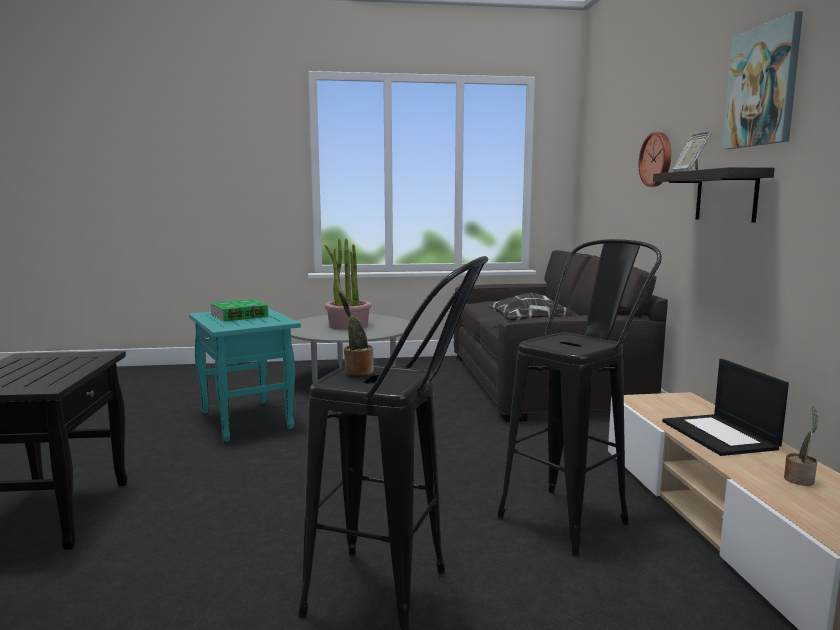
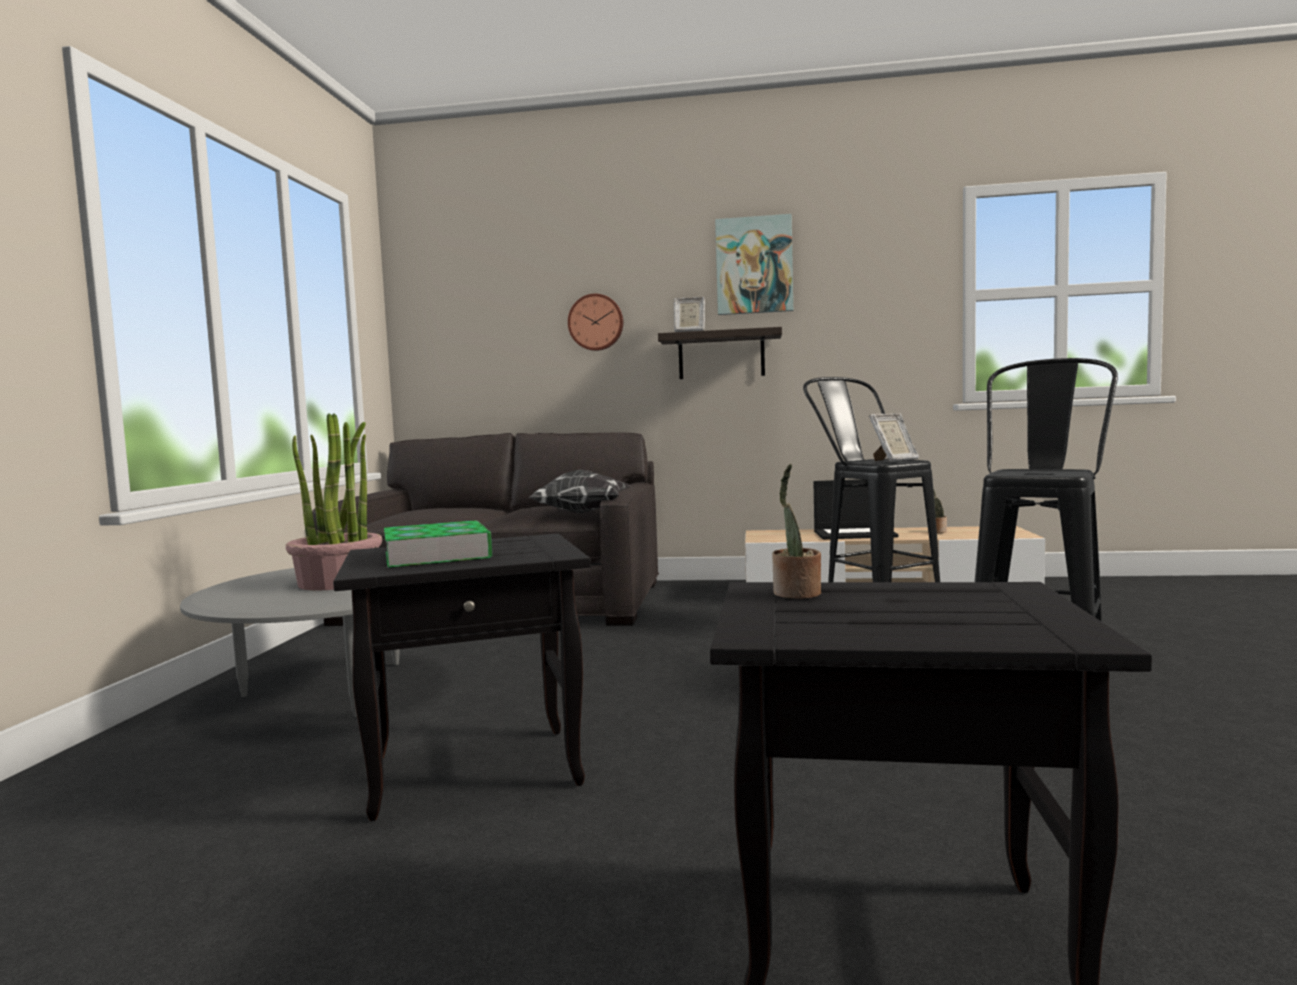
camera: 75 degrees left, 5 degrees down
turquoise side table [189,308,301,442] -> black side table [333,534,591,821]
potted plant [339,292,374,376] -> potted plant moved to [772,464,821,599]
none -> picture frame [869,413,919,462]

